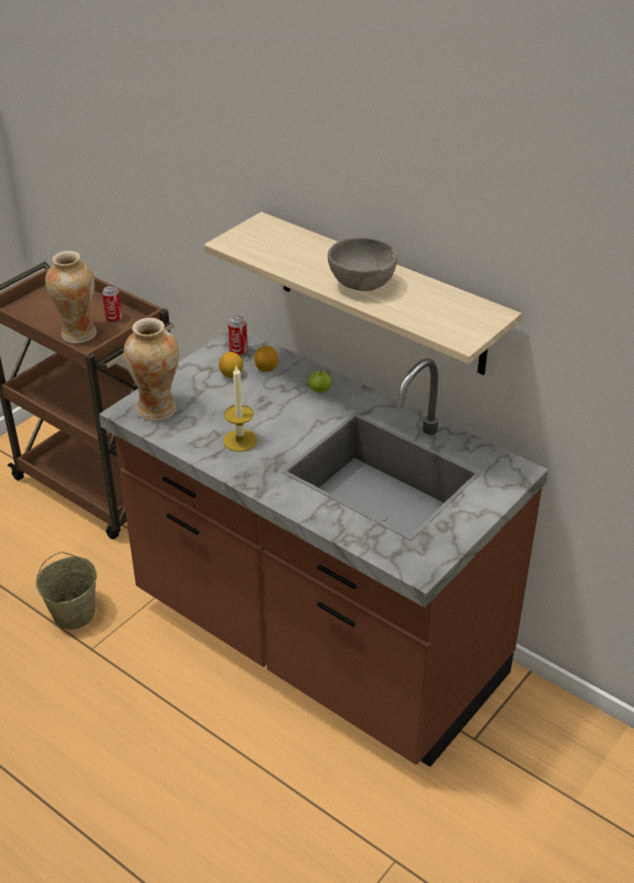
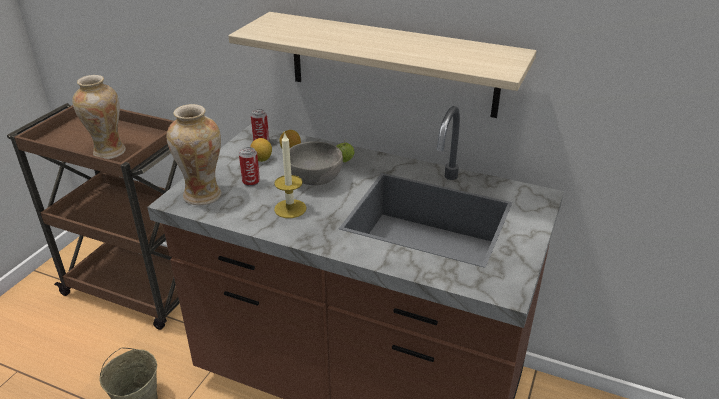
camera: 15 degrees left, 5 degrees down
can [102,286,122,323] -> can moved to [239,147,260,186]
grey bowl [328,237,397,291] -> grey bowl moved to [290,141,343,185]

